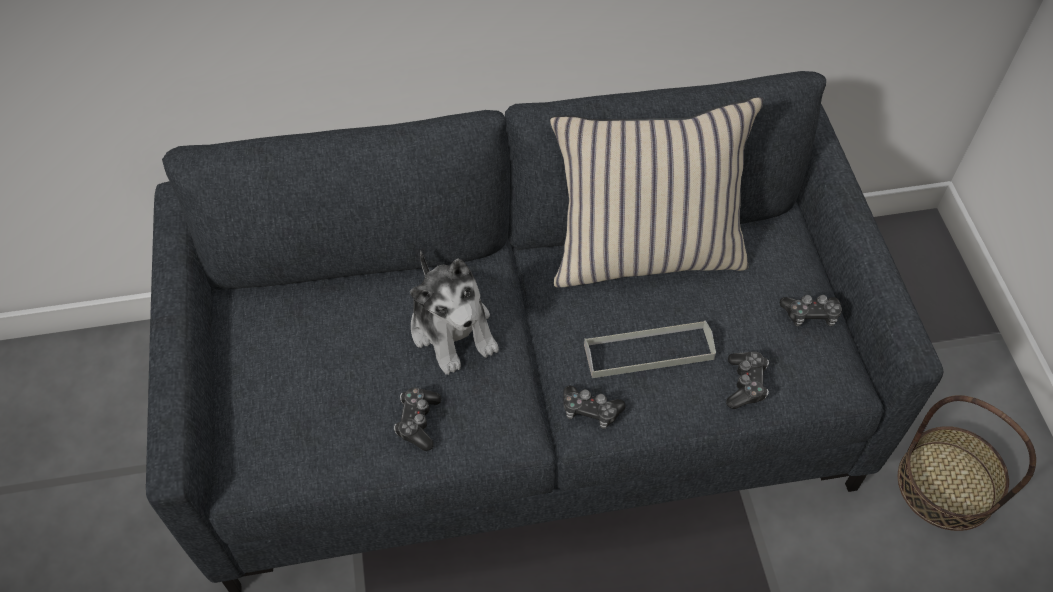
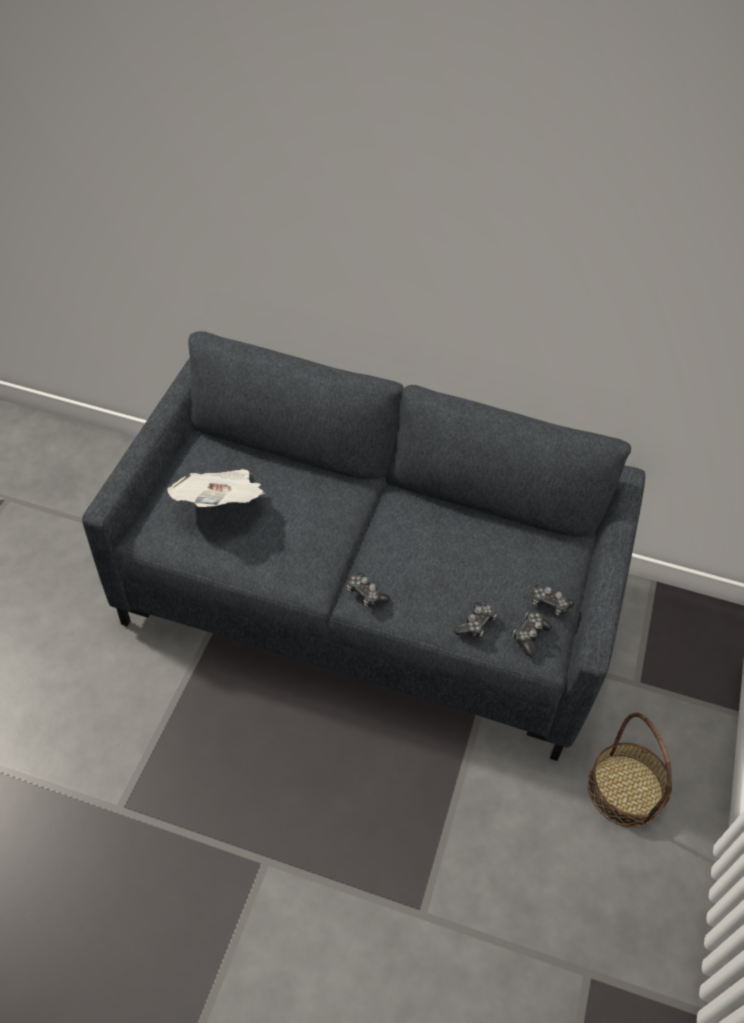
camera: 25 degrees right, 5 degrees down
game controller [394,387,442,451] -> game controller moved to [513,612,552,657]
plush toy [410,251,499,375] -> none
beige pillow [550,97,763,288] -> none
grey tray [584,320,716,378] -> none
none -> newspaper [167,469,264,507]

